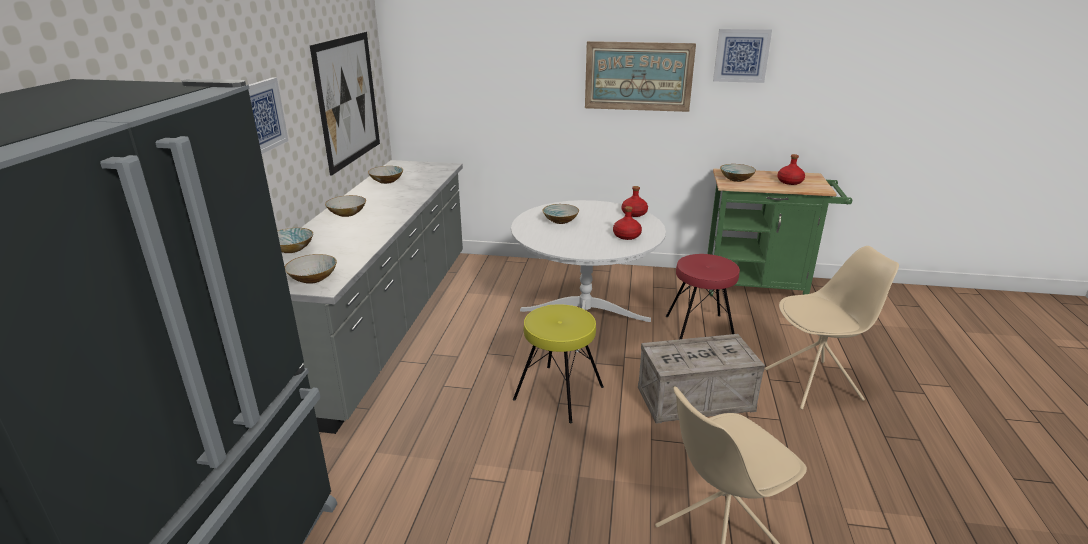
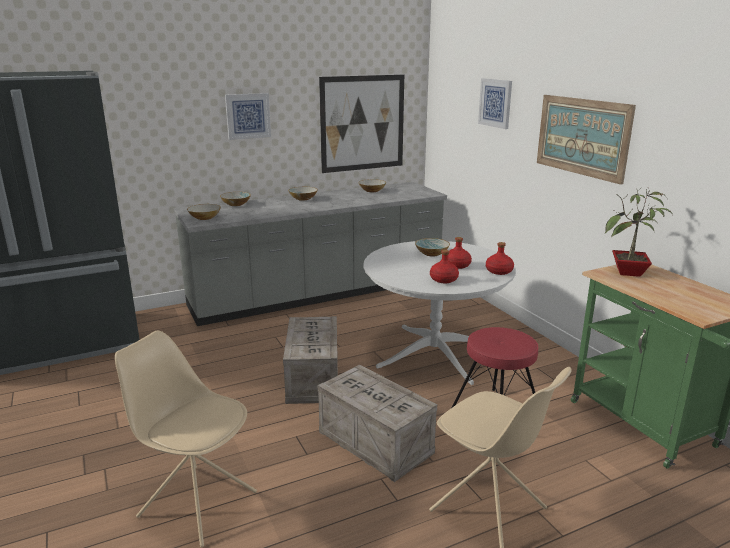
camera: 55 degrees right, 5 degrees down
yellow stool [513,304,604,423] -> crate [283,316,338,404]
picture [713,29,772,83] -> picture moved to [478,78,512,129]
bowl [720,164,756,182] -> potted plant [605,188,673,277]
red bottle [777,154,805,185] -> red bottle moved to [448,237,472,269]

